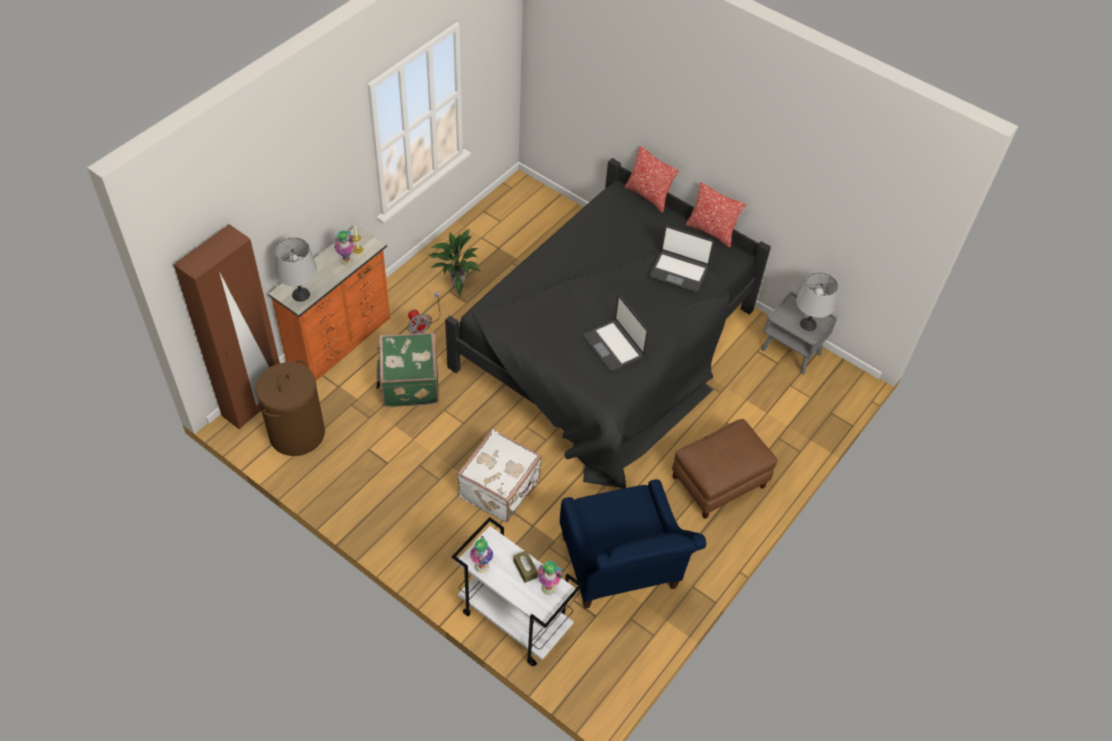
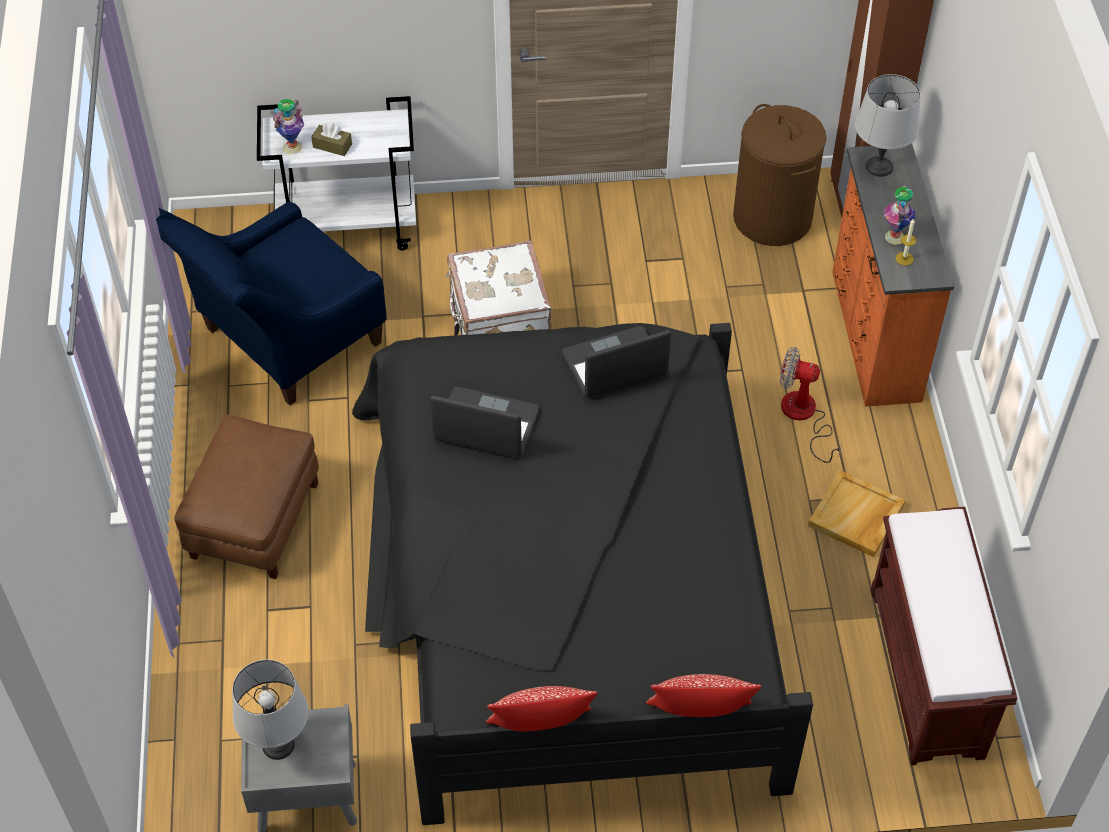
camera: 140 degrees right, 0 degrees up
green suitcase [376,332,439,407] -> none
potted plant [429,229,480,296] -> beige tray [808,470,905,557]
vase [470,536,493,573] -> none
blue armchair [560,479,706,609] -> blue armchair turned 75 degrees counterclockwise [156,202,387,405]
laptop [649,225,714,292] -> laptop moved to [562,326,671,398]
none -> brown bench [871,507,1017,765]

